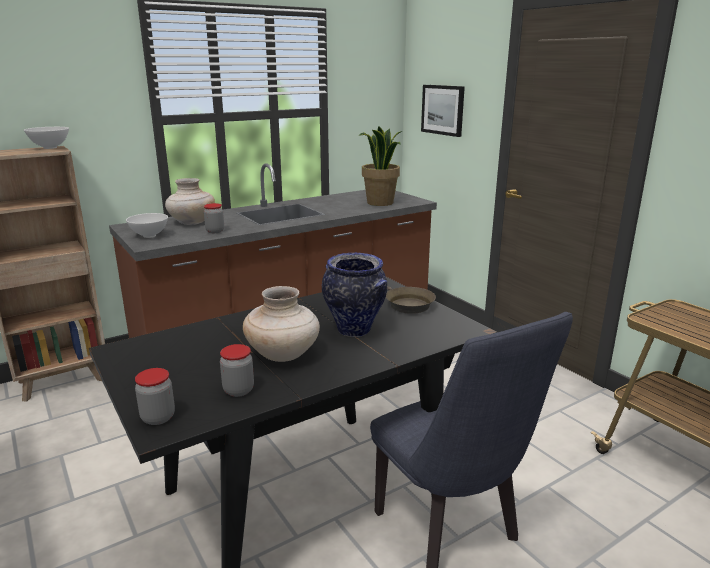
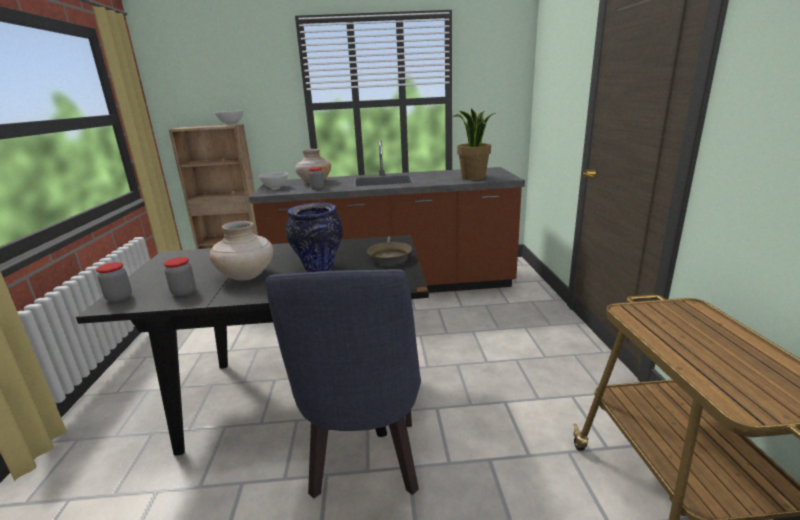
camera: 30 degrees right, 0 degrees up
picture [421,85,465,137] -> none

